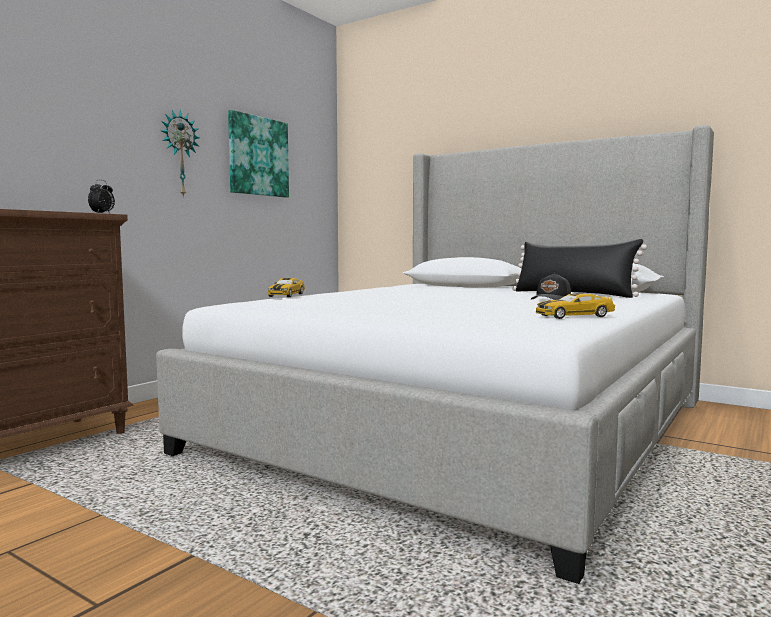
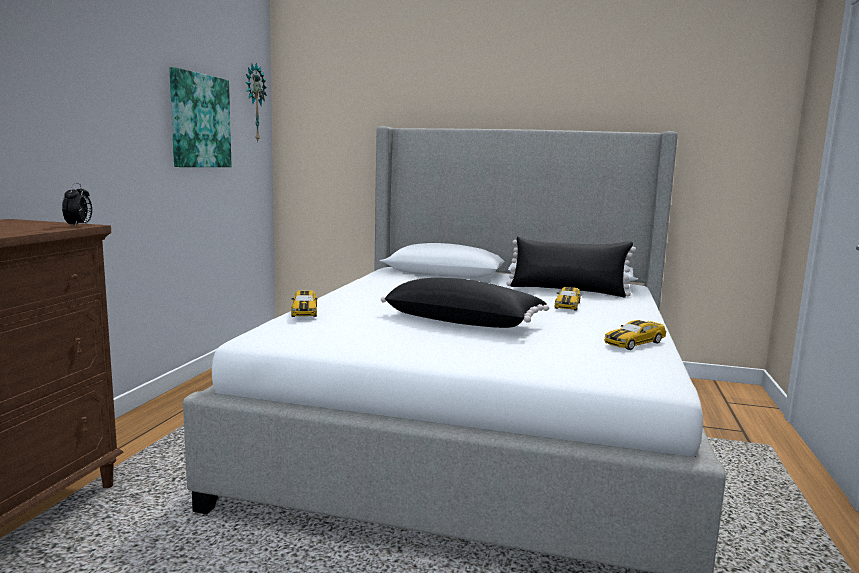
camera: 20 degrees left, 5 degrees up
wall clock [161,110,200,198] -> wall clock moved to [245,63,267,141]
black cap [531,273,571,300] -> toy car [555,287,581,311]
none -> black pillow [381,278,549,328]

